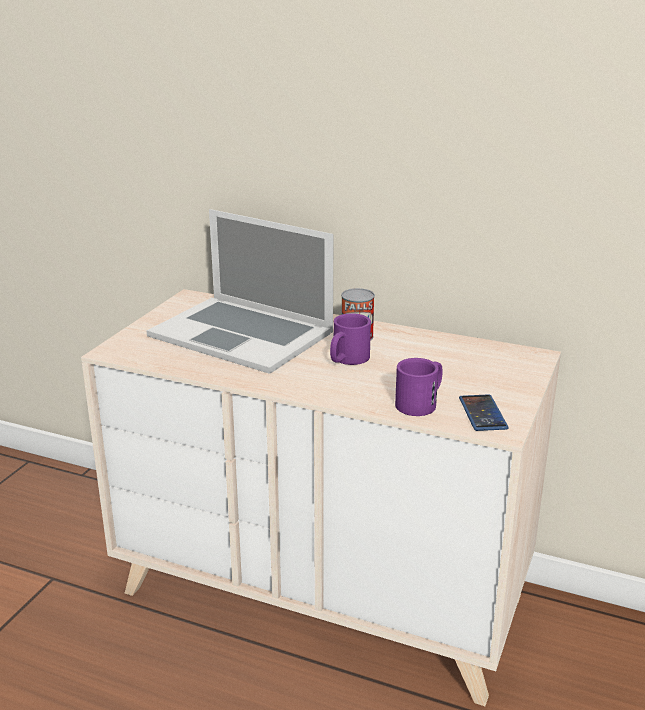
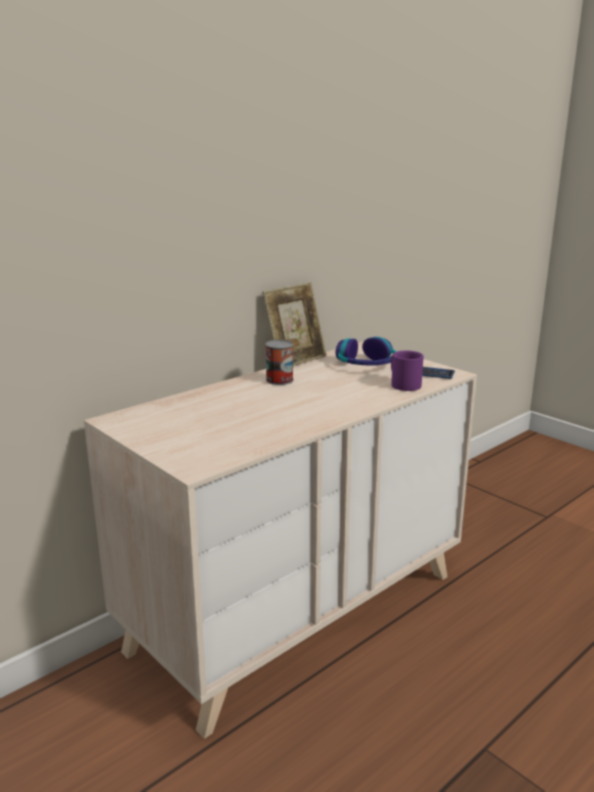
camera: 65 degrees left, 5 degrees down
laptop [146,209,334,374] -> none
purple mug [330,313,371,365] -> none
none -> picture frame [262,283,327,366]
none -> headphones [335,337,397,366]

